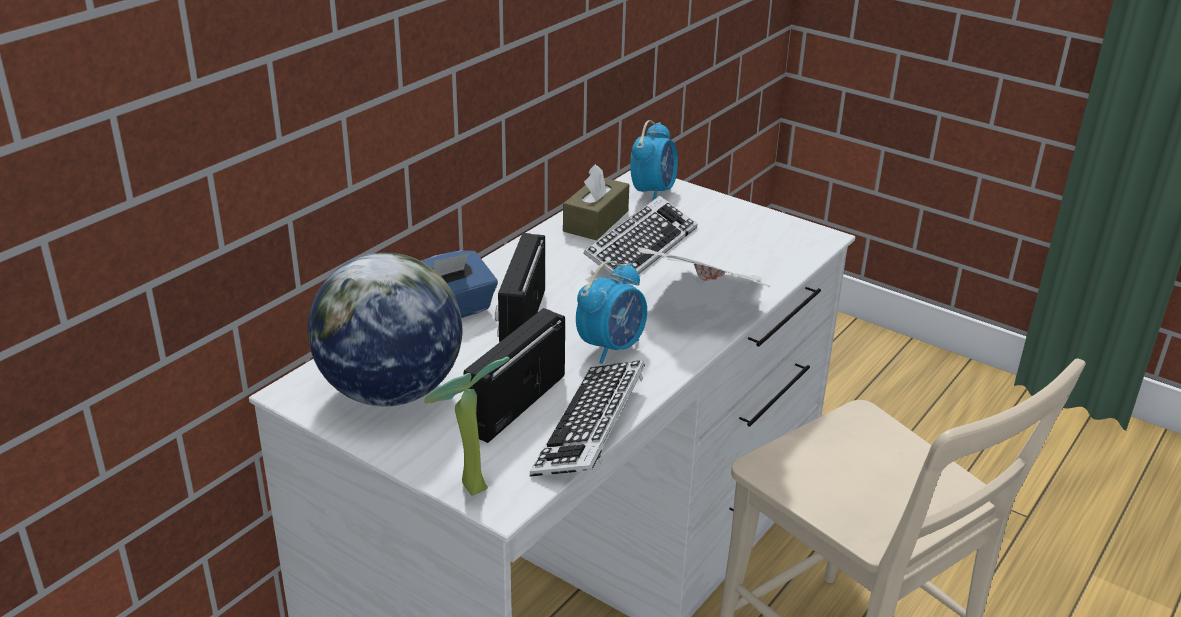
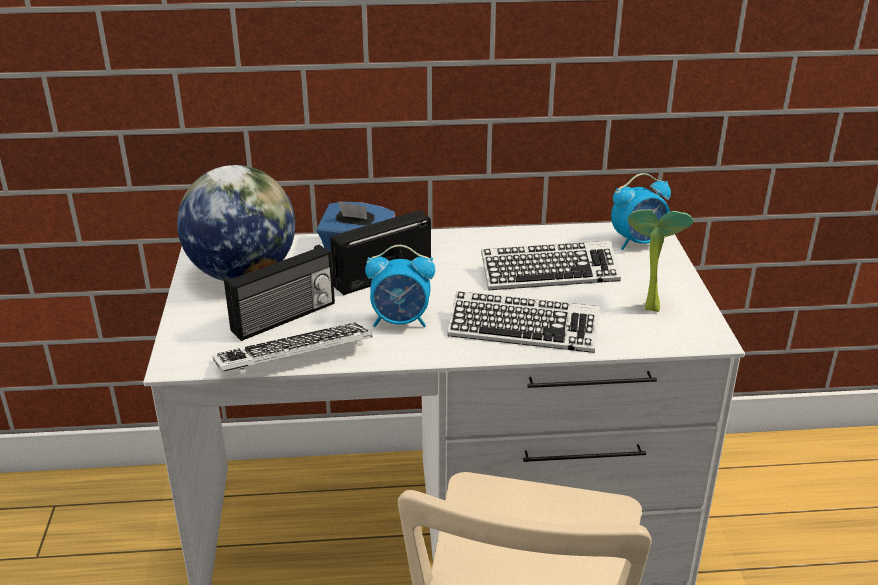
camera: 50 degrees right, 0 degrees up
potted plant [424,357,510,496] -> potted plant moved to [627,209,693,312]
radio [464,308,565,443] -> radio turned 150 degrees clockwise [224,245,335,341]
brown tissue box [563,164,629,240] -> none
newspaper [638,247,770,286] -> keyboard [448,291,600,353]

